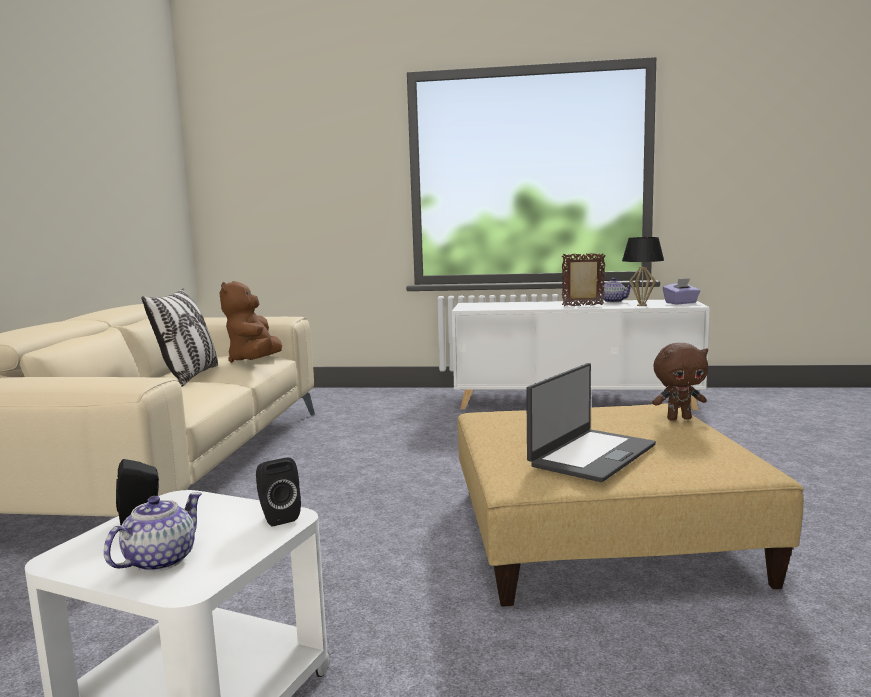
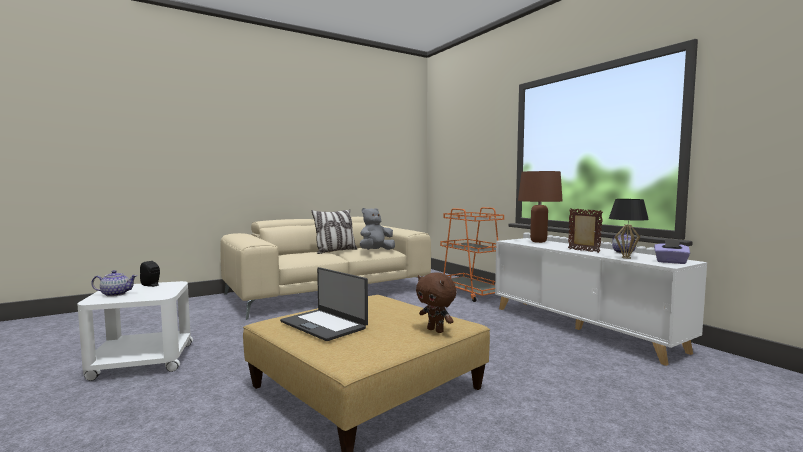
camera: 50 degrees right, 5 degrees down
brown plush toy [219,281,282,363] -> grey plush toy [360,208,395,250]
black speaker [256,457,301,526] -> none
laptop [526,363,656,482] -> laptop turned 45 degrees clockwise [280,267,368,341]
none -> orange cart [440,207,504,302]
none -> brown table lamp [518,171,563,243]

